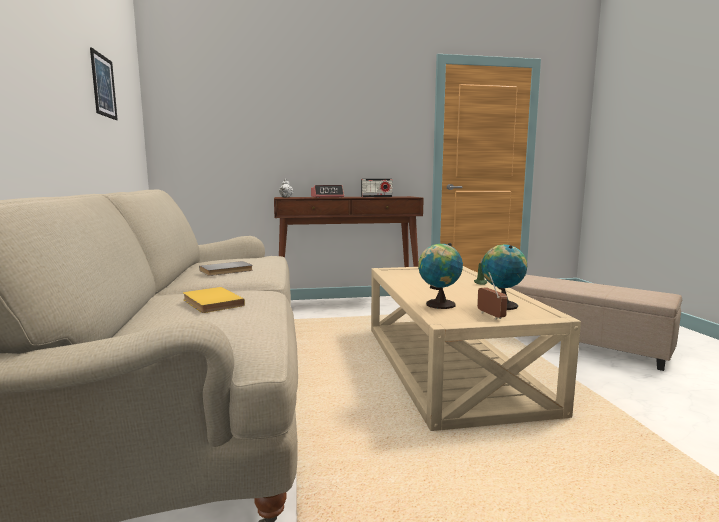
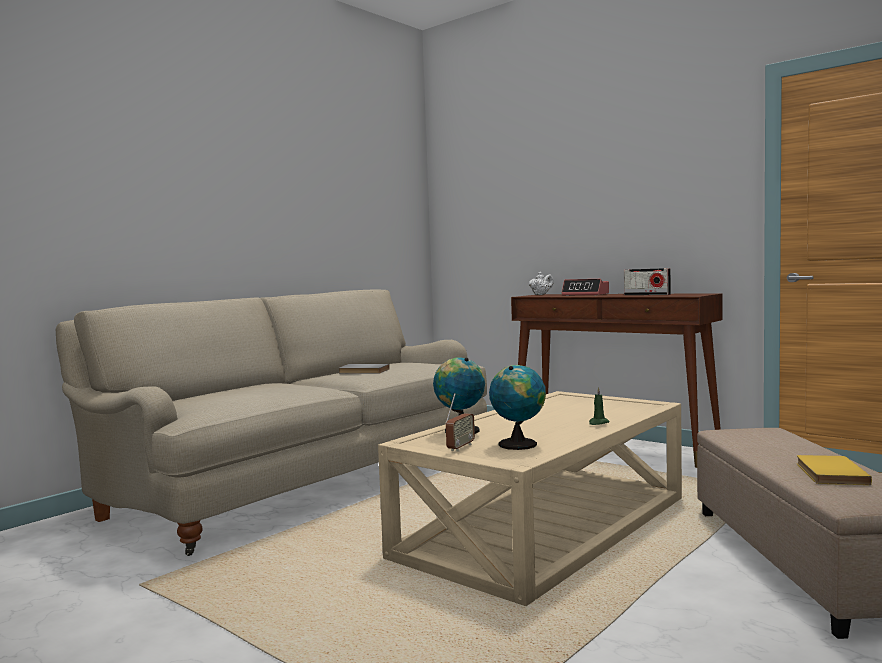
camera: 50 degrees right, 5 degrees down
picture [90,47,118,120] -> none
yellow book [183,287,245,313] -> yellow book moved to [797,455,872,485]

